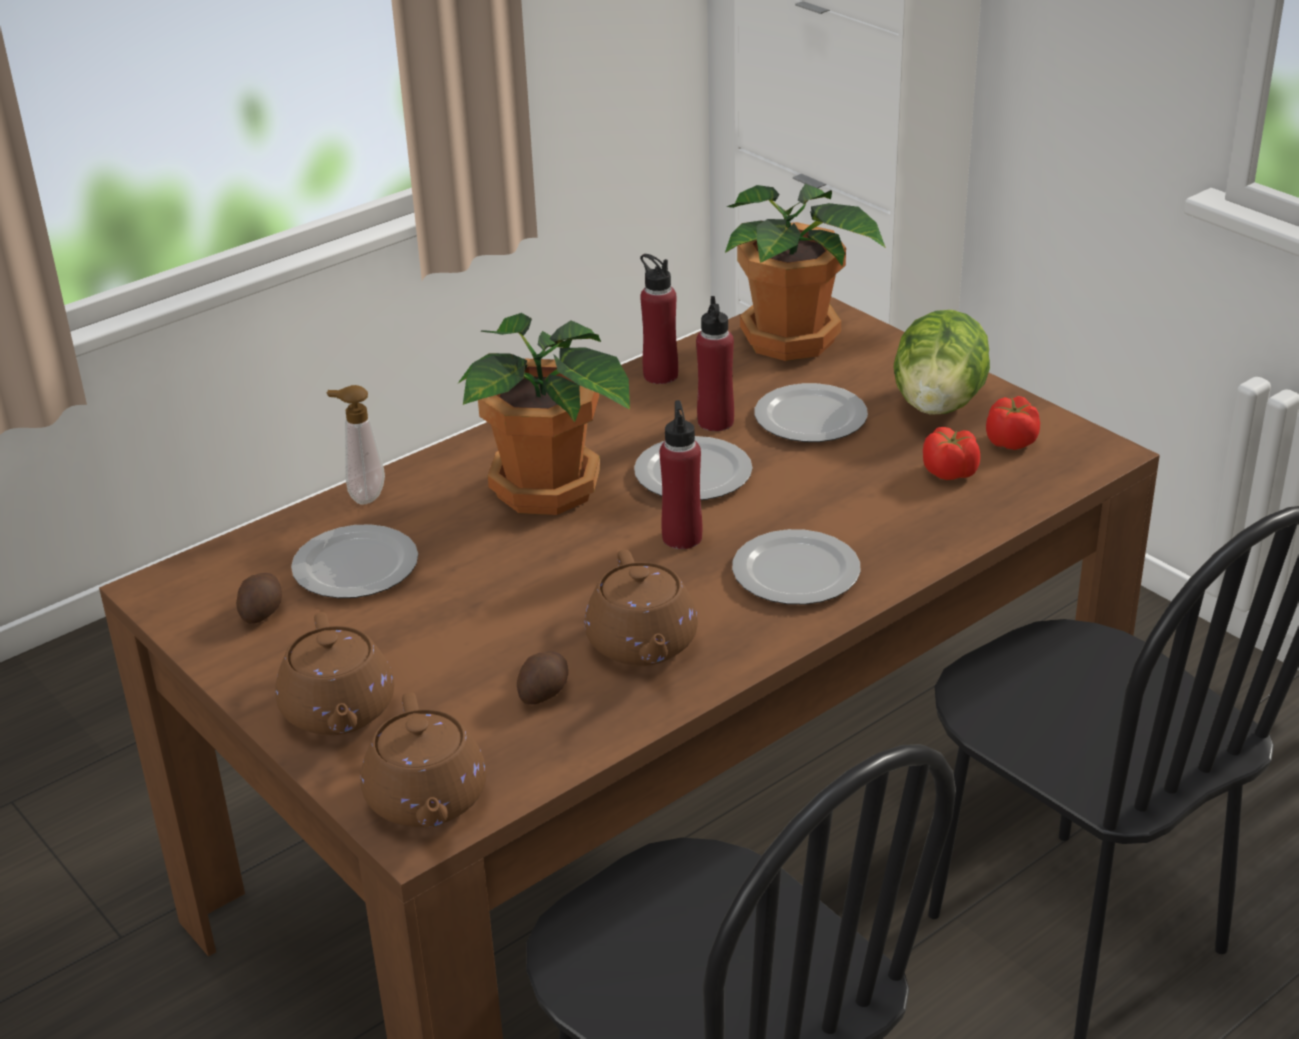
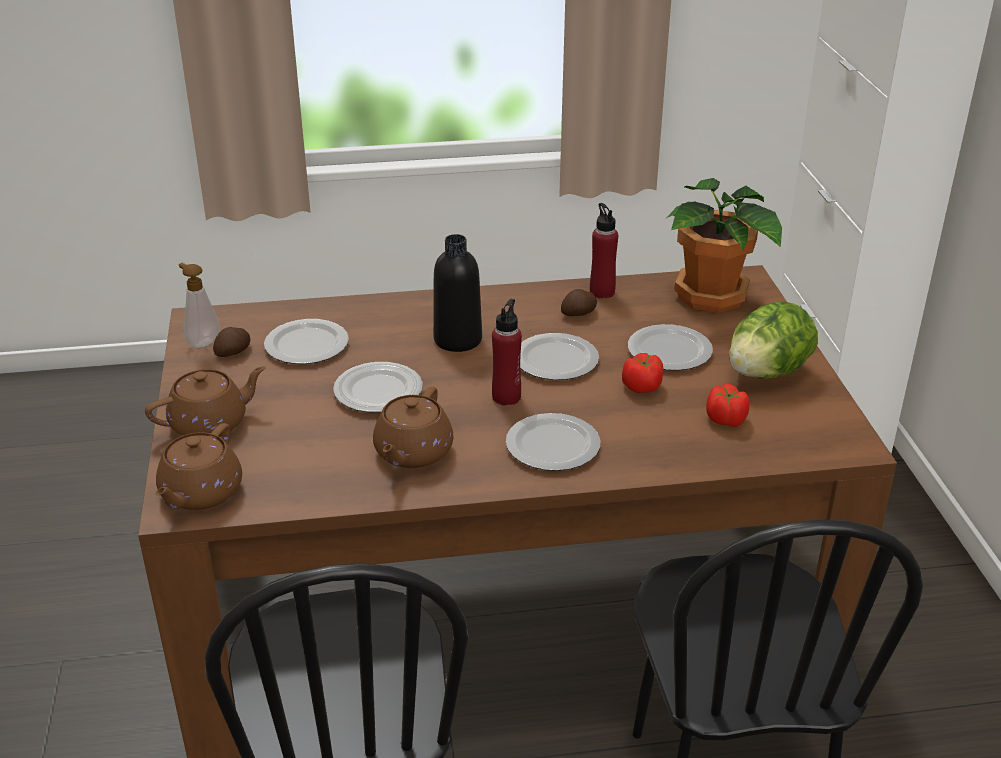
camera: 30 degrees right, 0 degrees up
brown teapot [275,612,394,735] -> brown teapot turned 135 degrees counterclockwise [145,366,266,437]
soap dispenser [327,385,385,505] -> soap dispenser moved to [179,263,220,348]
potted plant [458,313,630,515] -> black bottle [433,234,482,352]
potato [517,651,568,705] -> potato moved to [561,289,597,316]
red bottle [696,296,734,431] -> none
tomato [986,396,1040,450] -> tomato moved to [622,353,663,393]
none -> plate [333,362,423,413]

